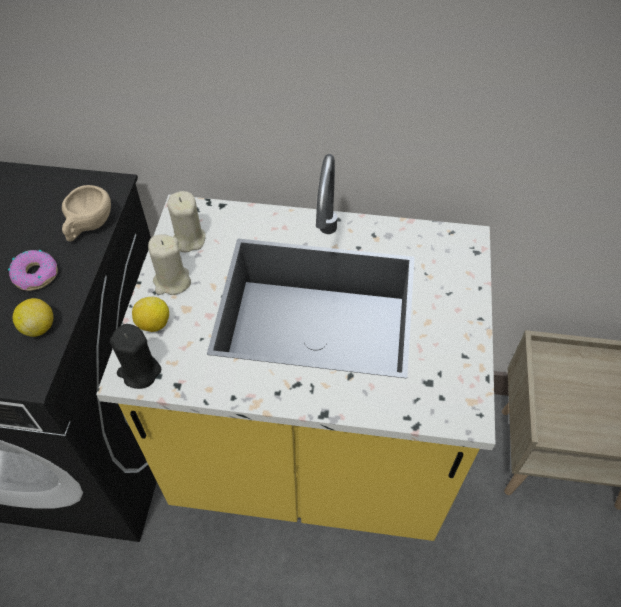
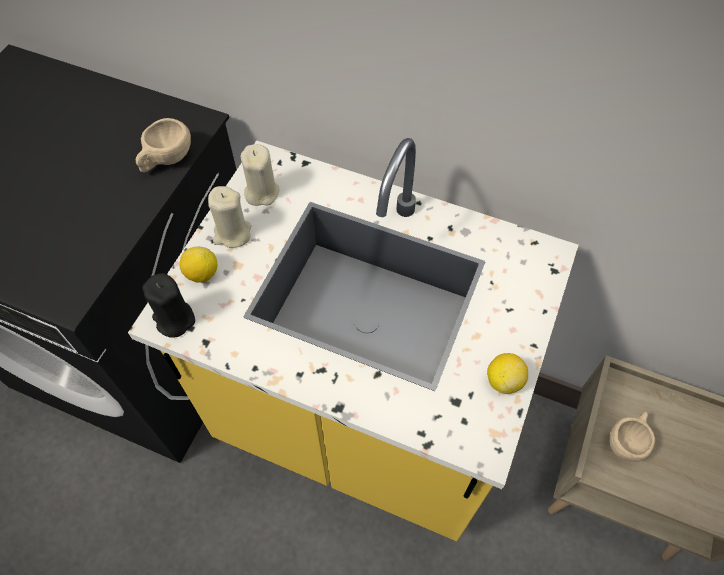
camera: 15 degrees right, 5 degrees up
donut [8,250,58,291] -> none
lemon [12,298,53,337] -> lemon moved to [487,353,528,394]
none -> beige cup [610,411,655,462]

